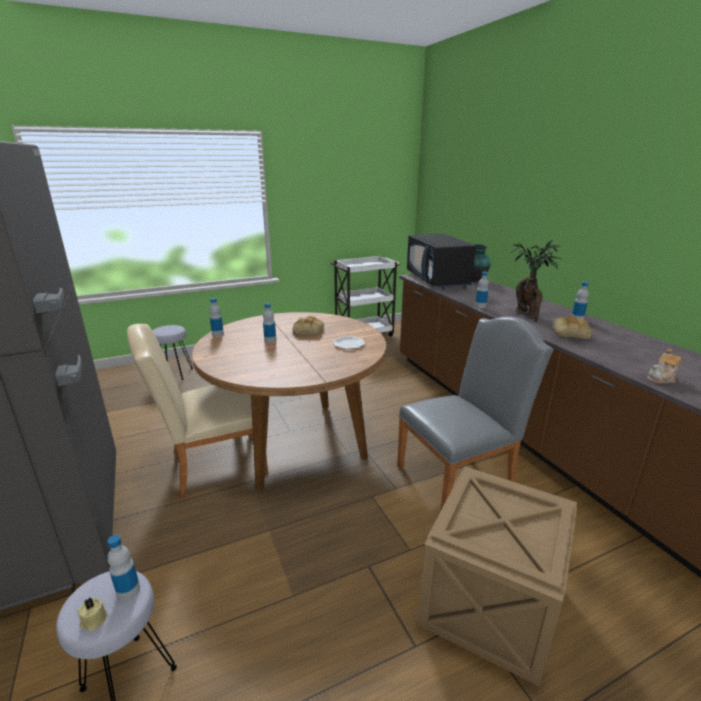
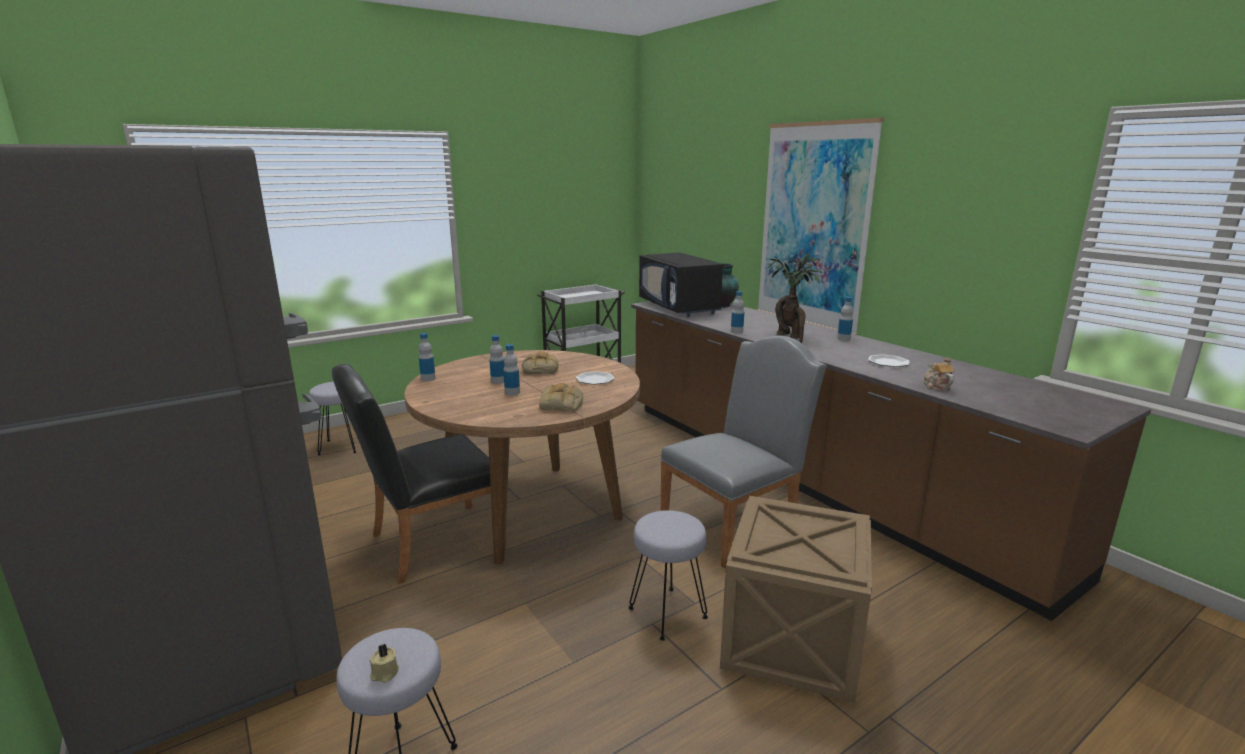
camera: 10 degrees left, 5 degrees down
bottle [107,535,140,601] -> bottle moved to [503,344,520,396]
beige chair [127,324,268,499] -> black chair [332,364,506,584]
bread [553,316,592,339] -> bread moved to [539,383,583,411]
teapot [647,348,682,384] -> teapot turned 120 degrees clockwise [924,357,955,391]
none -> grey stool [628,510,708,641]
none -> picture [758,118,884,335]
none -> plate [868,354,909,367]

